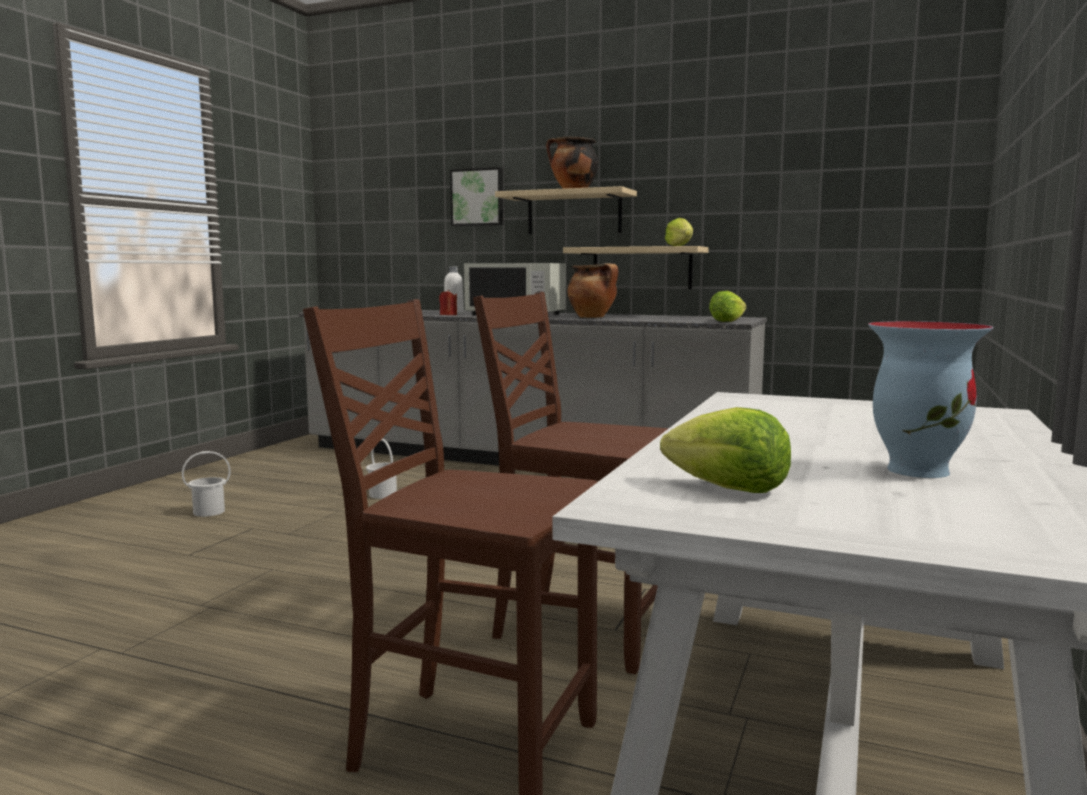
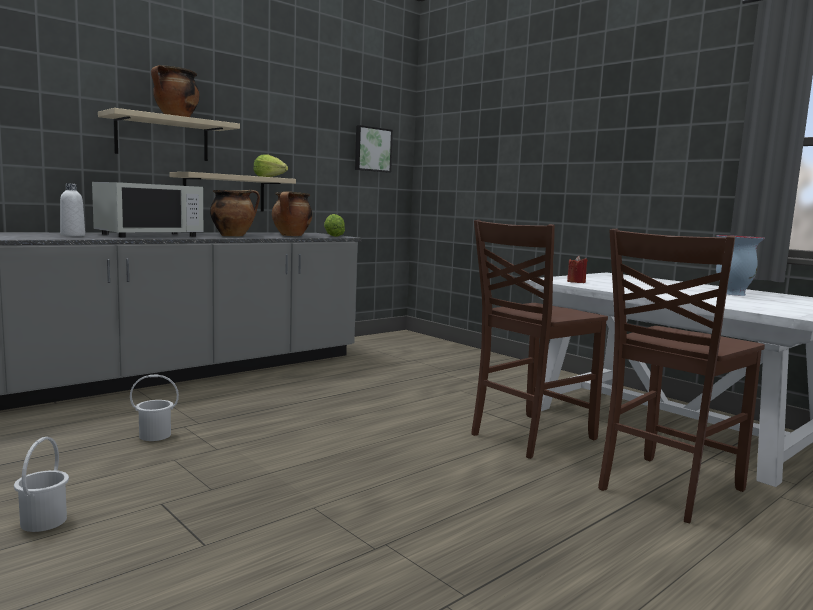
camera: 65 degrees left, 0 degrees up
red candle [439,290,457,315] -> red candle moved to [567,256,588,283]
picture [450,167,503,226] -> picture moved to [355,125,393,173]
lettuce [660,407,791,493] -> none
none -> cooking pot [272,191,312,236]

